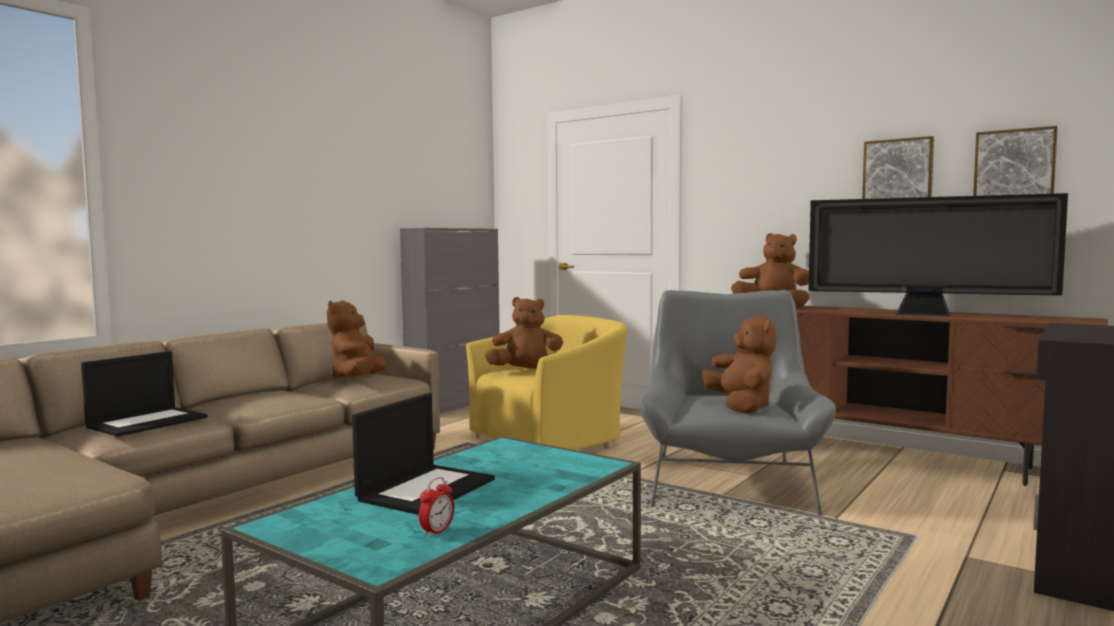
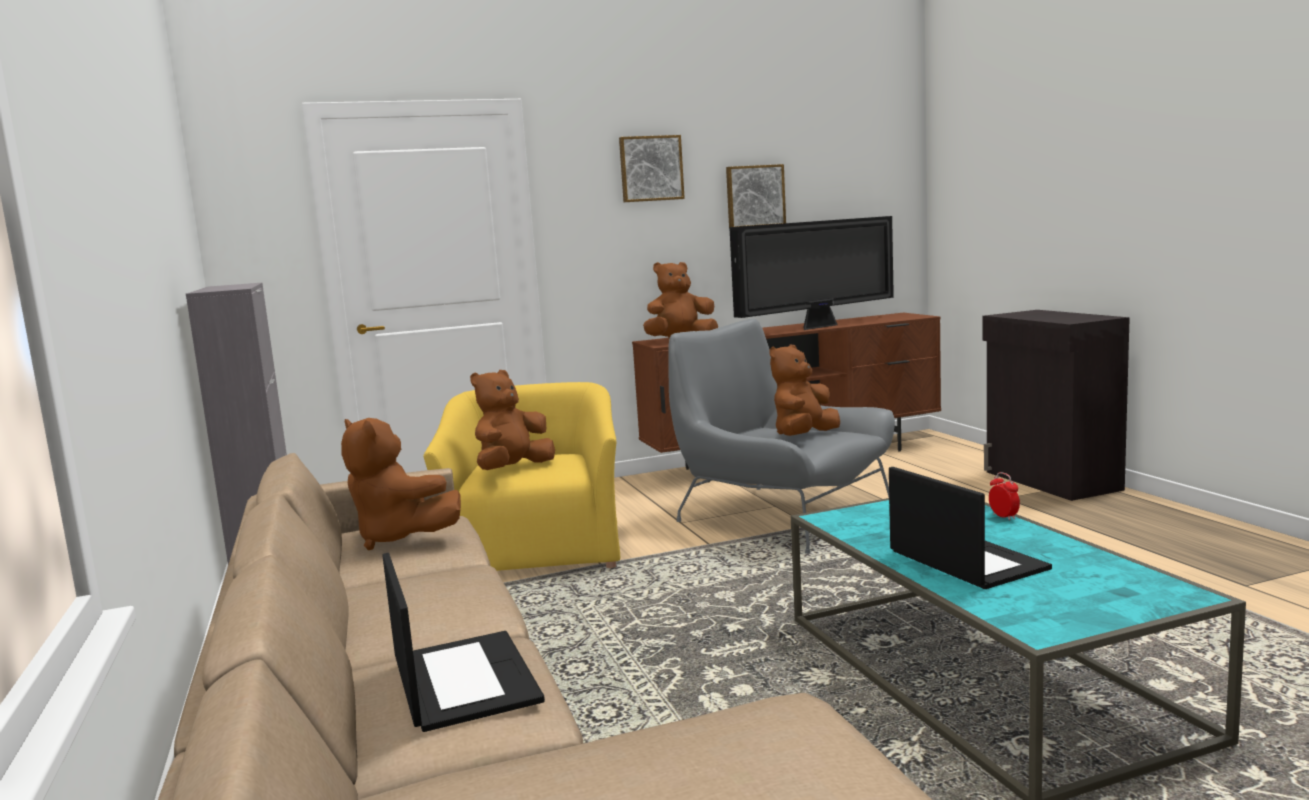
camera: 55 degrees left, 5 degrees up
alarm clock [419,477,455,537] -> alarm clock moved to [989,472,1020,520]
brown plush toy [702,314,776,413] -> brown plush toy turned 75 degrees counterclockwise [770,345,840,436]
picture [973,126,1058,196] -> picture moved to [619,135,685,202]

